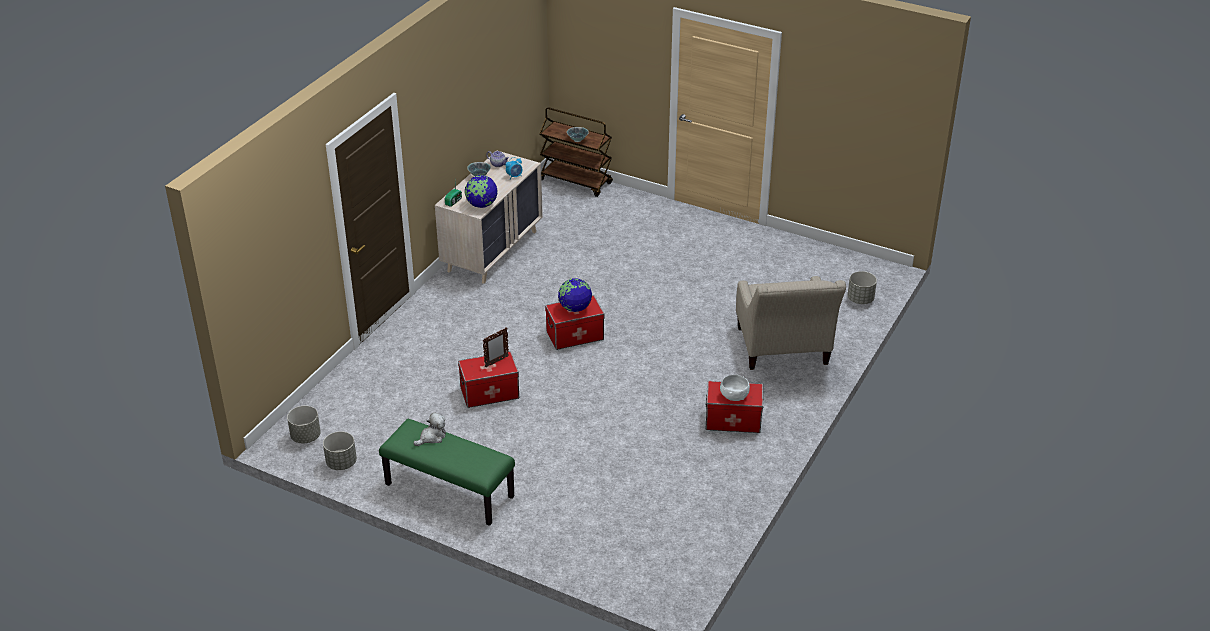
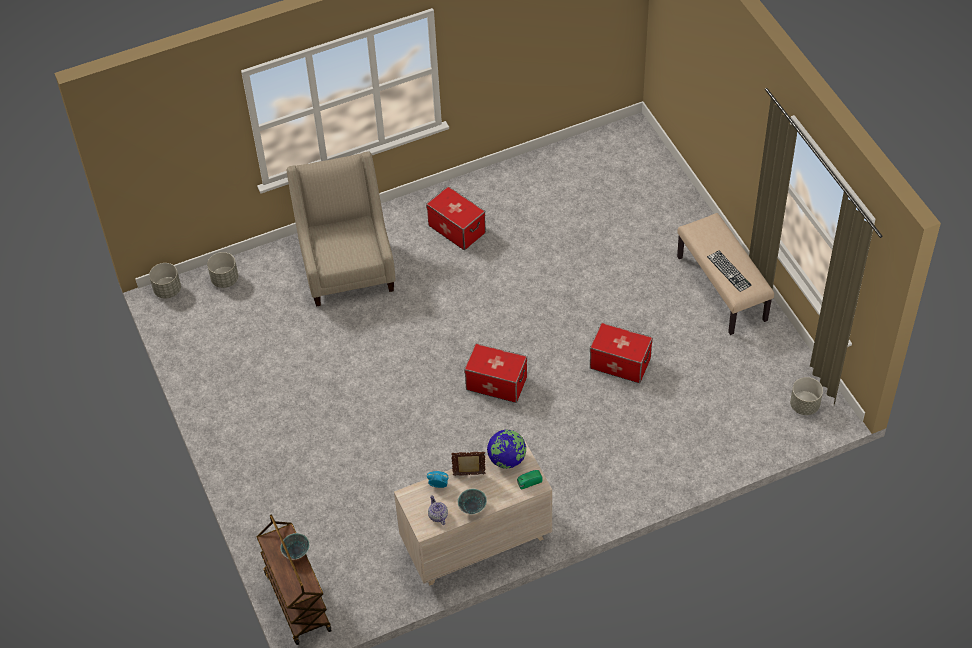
camera: 140 degrees left, 15 degrees up
grey planter [323,431,357,470] -> grey planter moved to [149,263,181,298]
green bench [379,419,515,526] -> beige bench [677,213,774,335]
plush toy [413,412,446,446] -> keyboard [707,251,752,292]
picture frame [482,327,509,368] -> picture frame moved to [451,452,485,476]
globe [558,278,592,312] -> none
white bowl [720,375,750,401] -> none
beige armchair [736,276,846,370] -> beige armchair turned 45 degrees counterclockwise [287,151,396,307]

